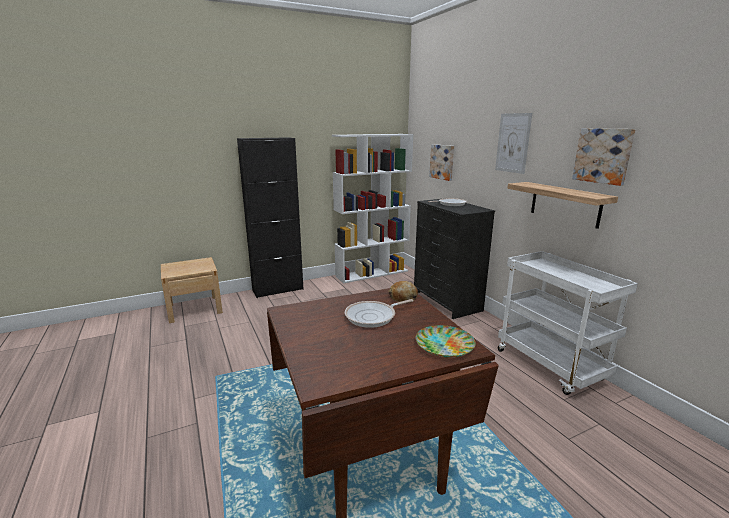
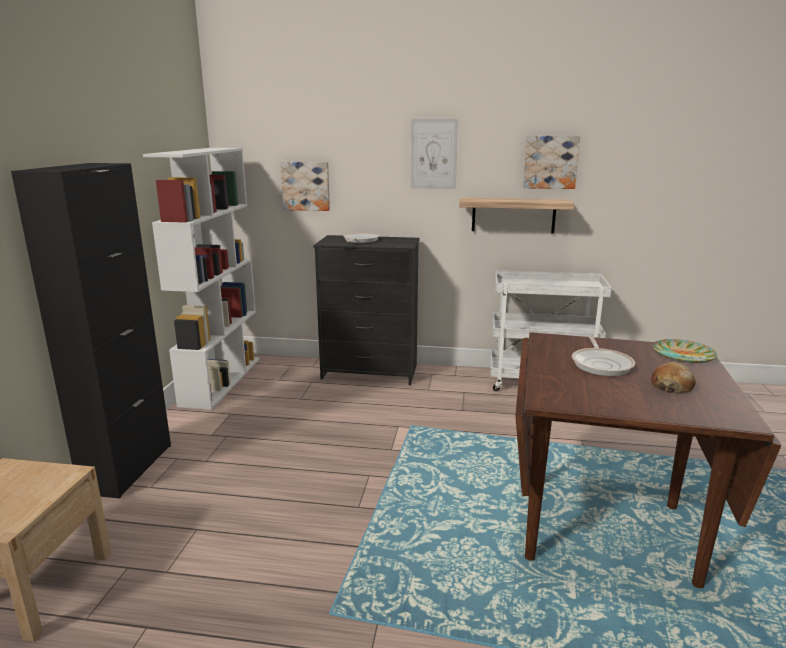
camera: 55 degrees left, 0 degrees up
bread [389,281,418,303] -> bread moved to [651,362,696,394]

